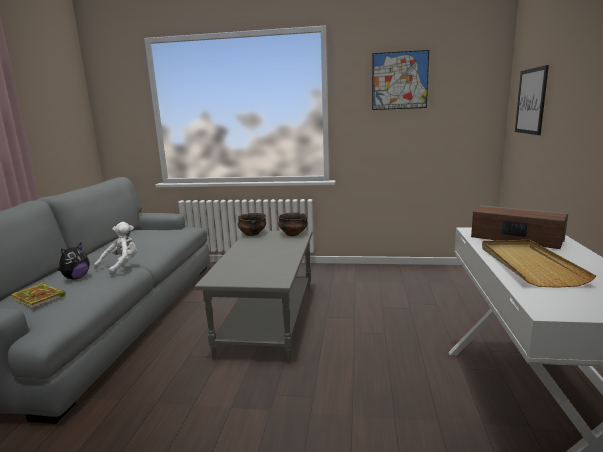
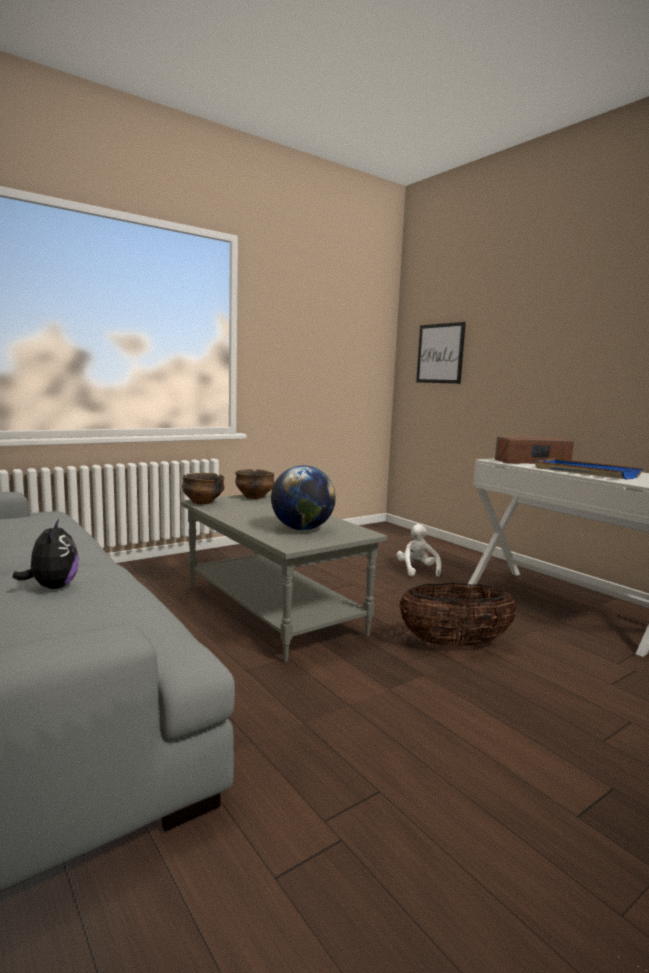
camera: 45 degrees left, 5 degrees down
book [11,283,66,308] -> none
white plush toy [94,222,137,275] -> white plush toy moved to [396,524,441,577]
picture [372,50,429,110] -> none
beige tray [482,240,596,288] -> blue tray [535,459,643,479]
none -> globe [271,465,336,530]
none -> basket [399,583,517,646]

